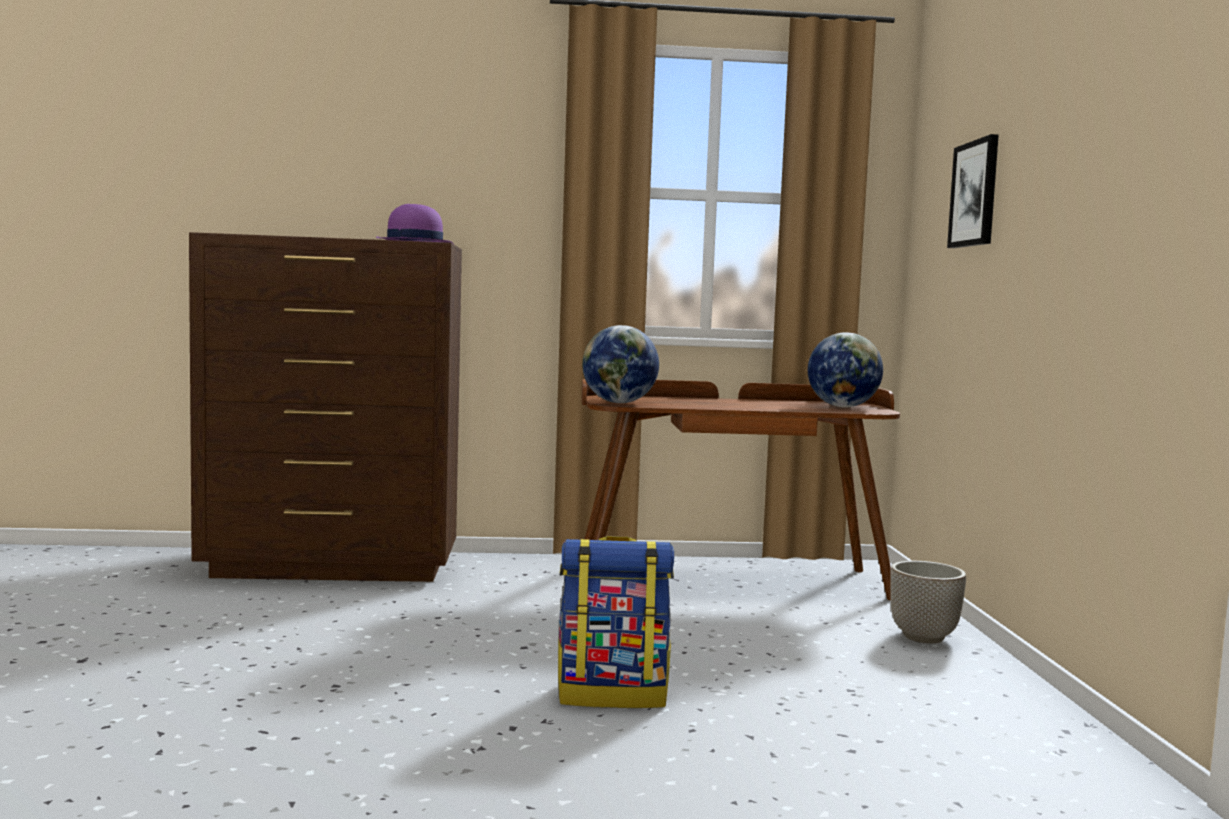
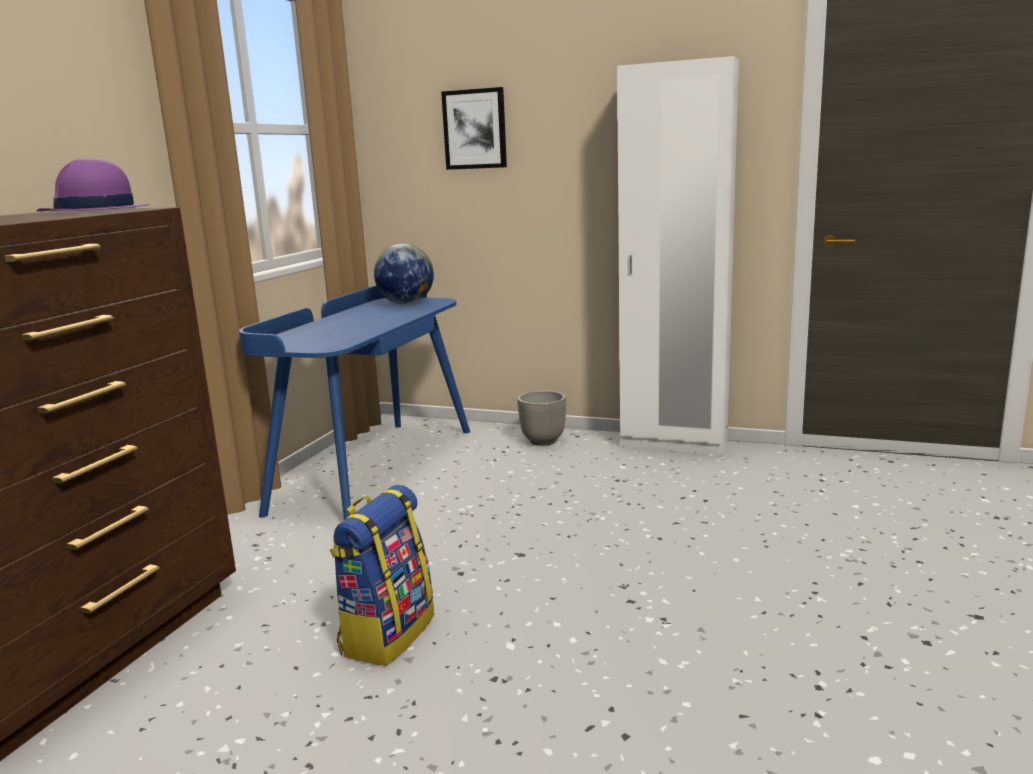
camera: 65 degrees left, 10 degrees up
backpack [558,536,674,708] -> backpack moved to [330,485,434,666]
brown desk [581,379,900,600] -> blue desk [239,286,470,520]
globe [582,325,659,403] -> none
none -> white wardrobe [617,56,739,455]

